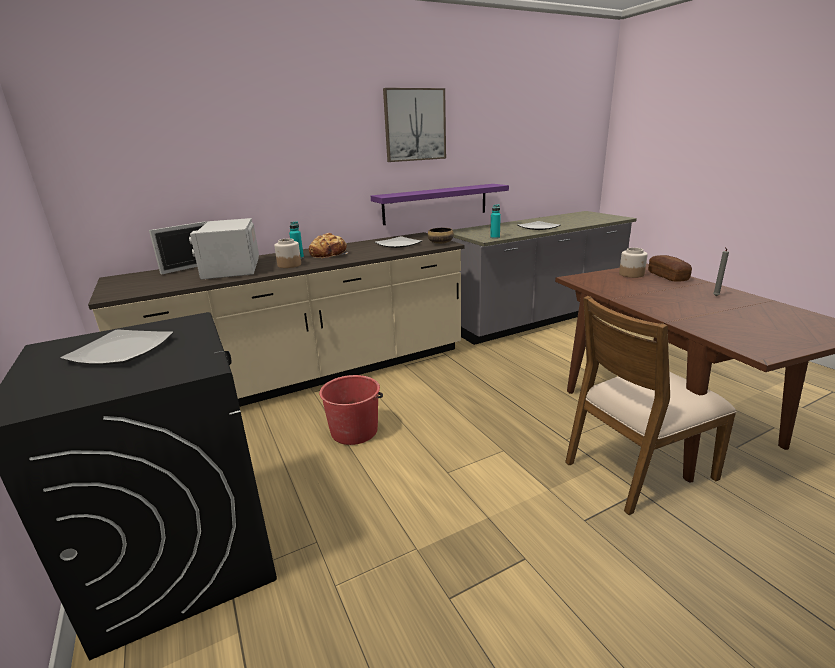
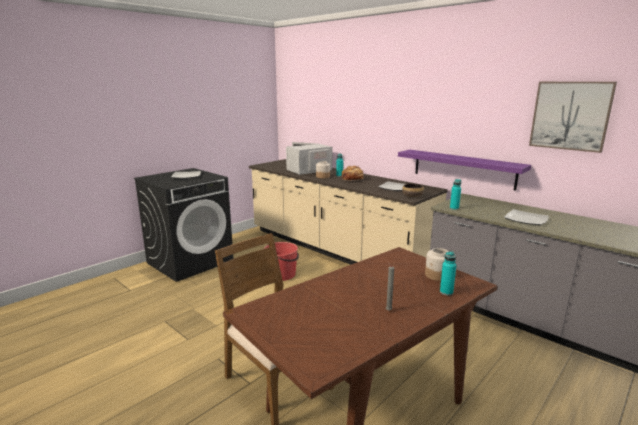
camera: 70 degrees right, 5 degrees down
picture [383,88,446,162] -> picture moved to [529,82,617,153]
bread [648,255,692,282] -> turquoise bottle [440,251,456,296]

